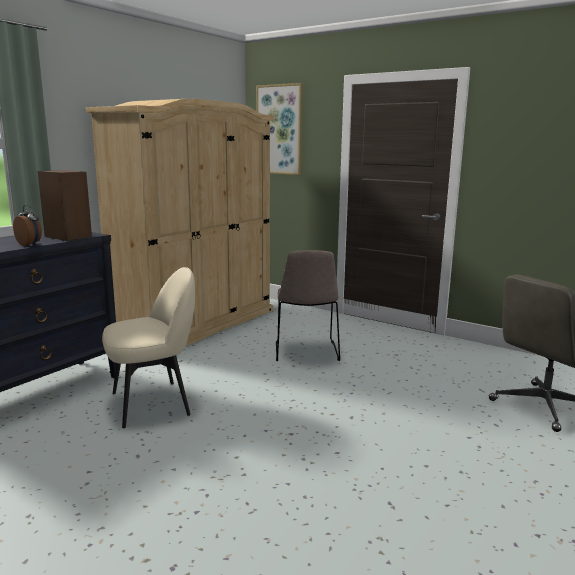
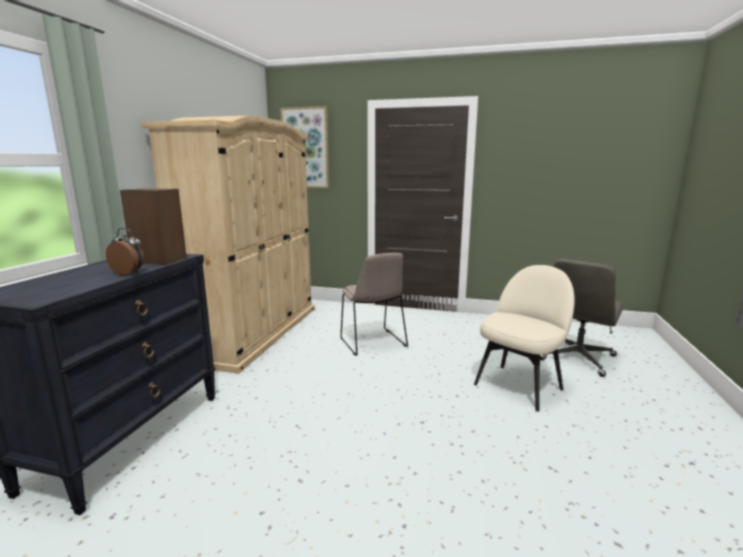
camera: 20 degrees left, 0 degrees up
beige chair [102,267,195,428] -> beige chair moved to [474,265,575,412]

